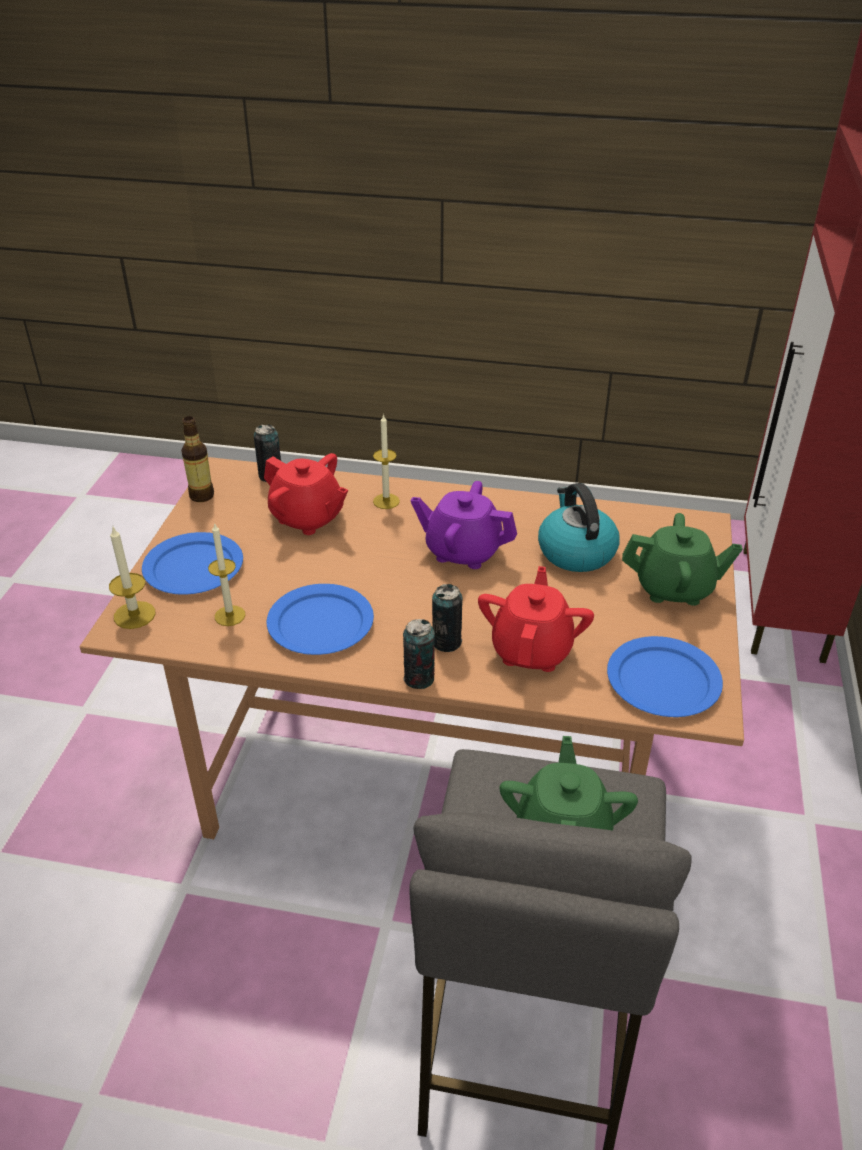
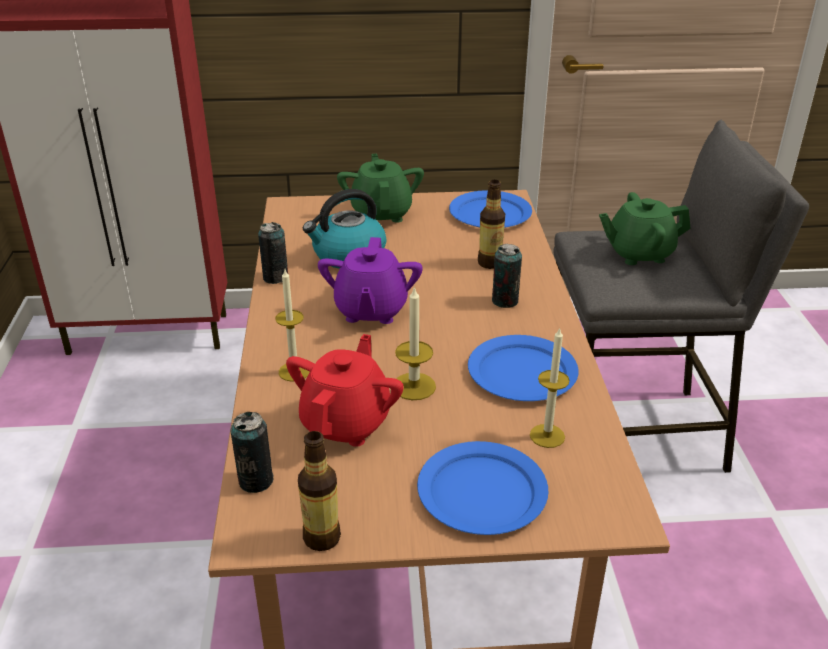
camera: 105 degrees left, 5 degrees down
candle [109,527,156,629] -> candle moved to [395,286,436,400]
can [403,619,435,689] -> can moved to [258,222,288,284]
red teapot [478,566,594,672] -> bottle [478,180,505,269]

